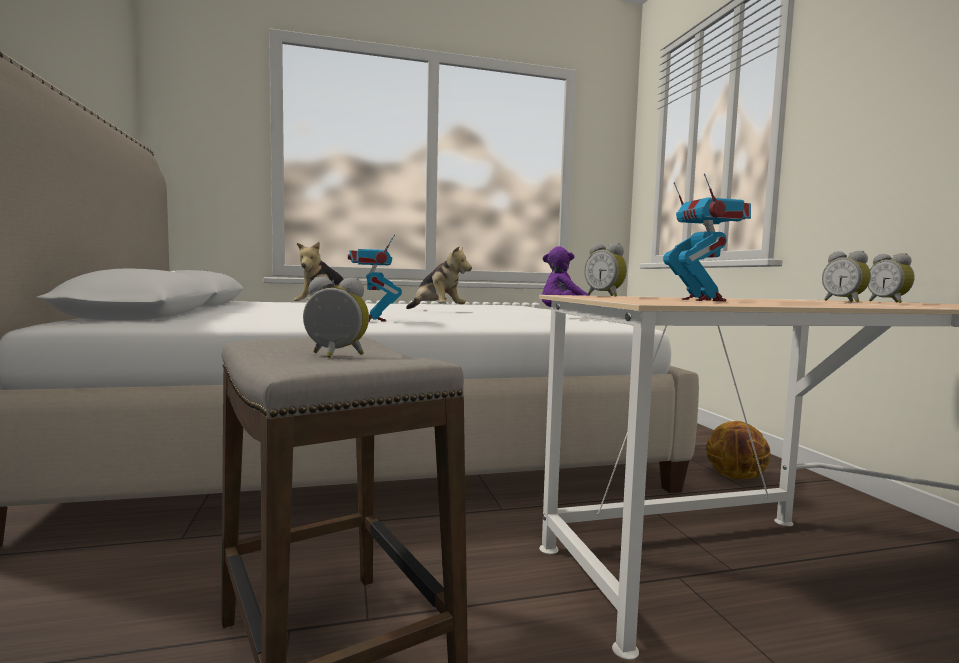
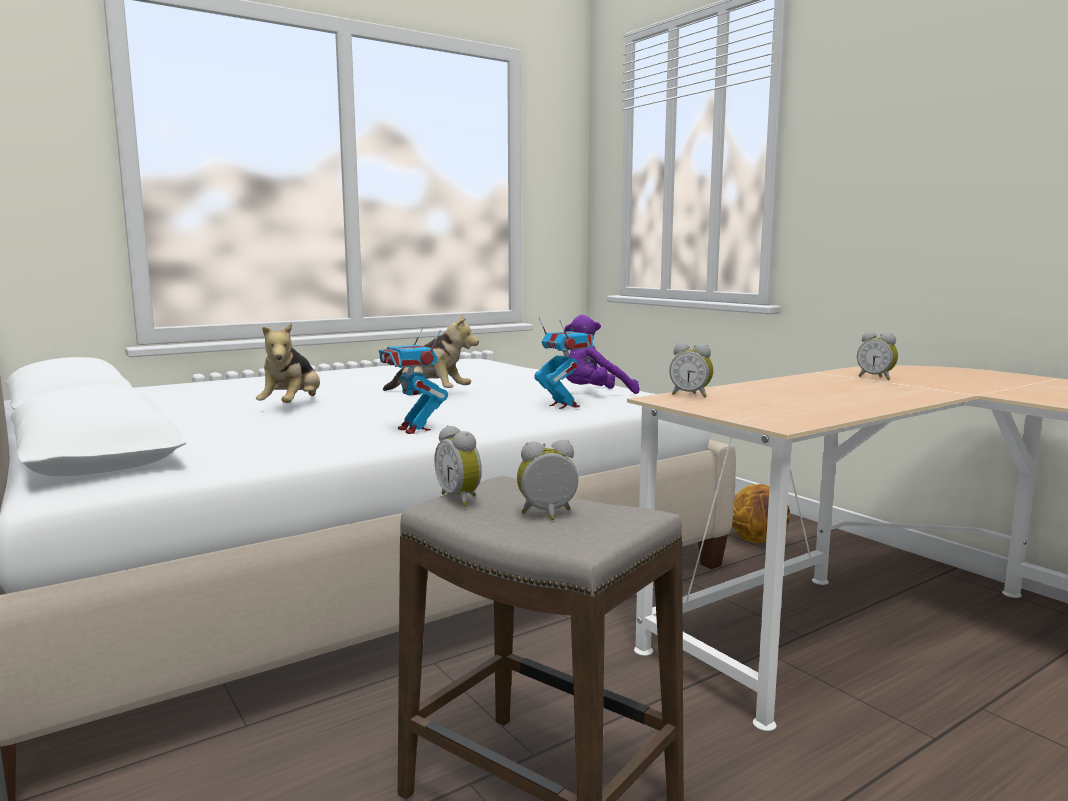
camera: 20 degrees left, 5 degrees up
toy robot [663,173,751,302] -> toy robot moved to [534,318,593,409]
alarm clock [868,253,915,303] -> alarm clock moved to [434,425,482,506]

